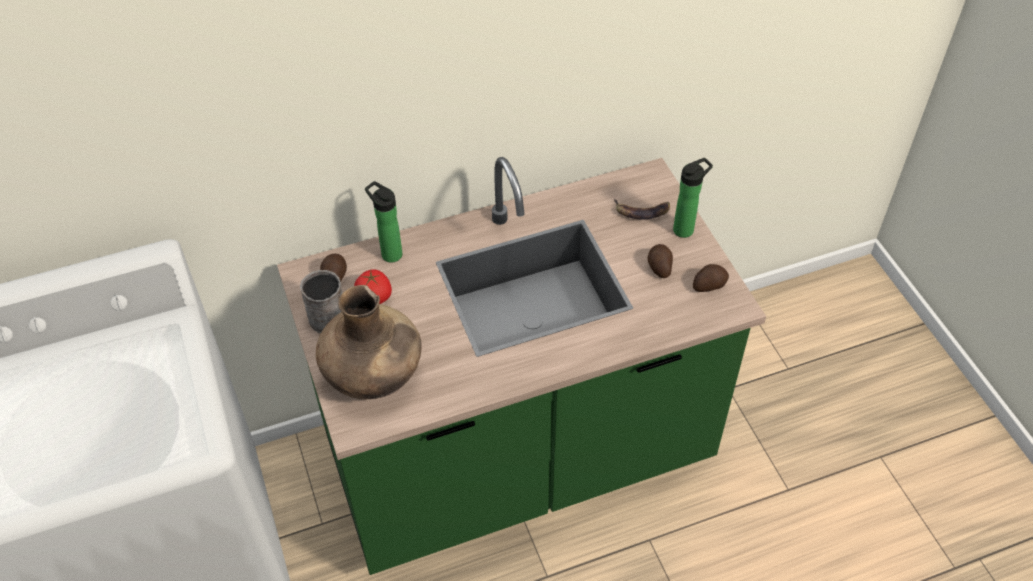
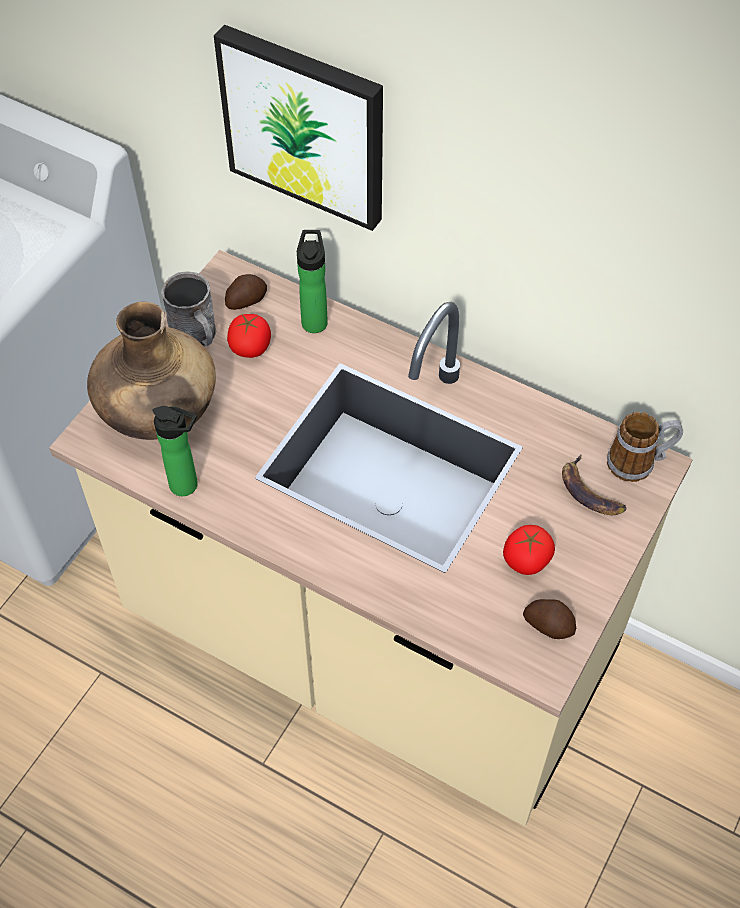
camera: 50 degrees right, 5 degrees up
green counter [277,157,766,575] -> beige counter [49,250,693,826]
potato [647,244,673,278] -> tomato [503,525,555,575]
bottle [673,158,713,238] -> bottle moved to [153,406,198,496]
none -> picture [214,25,383,231]
none -> mug [607,412,683,482]

